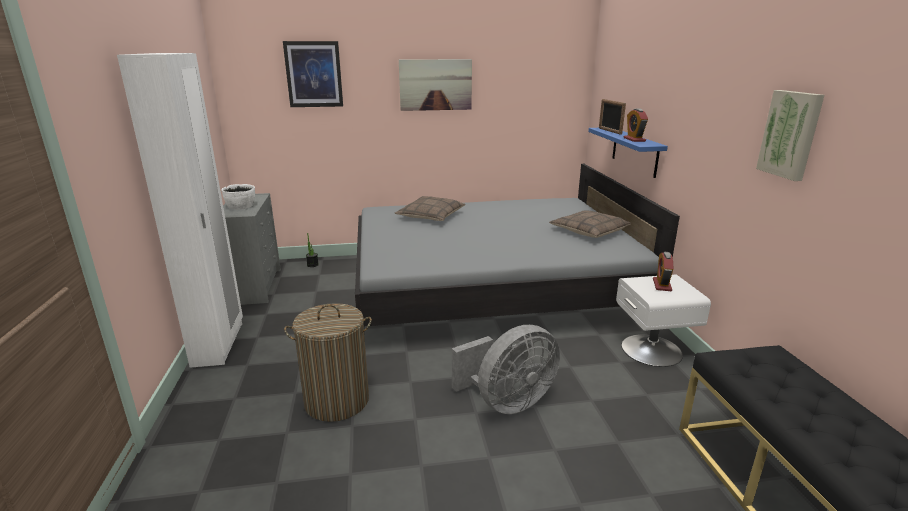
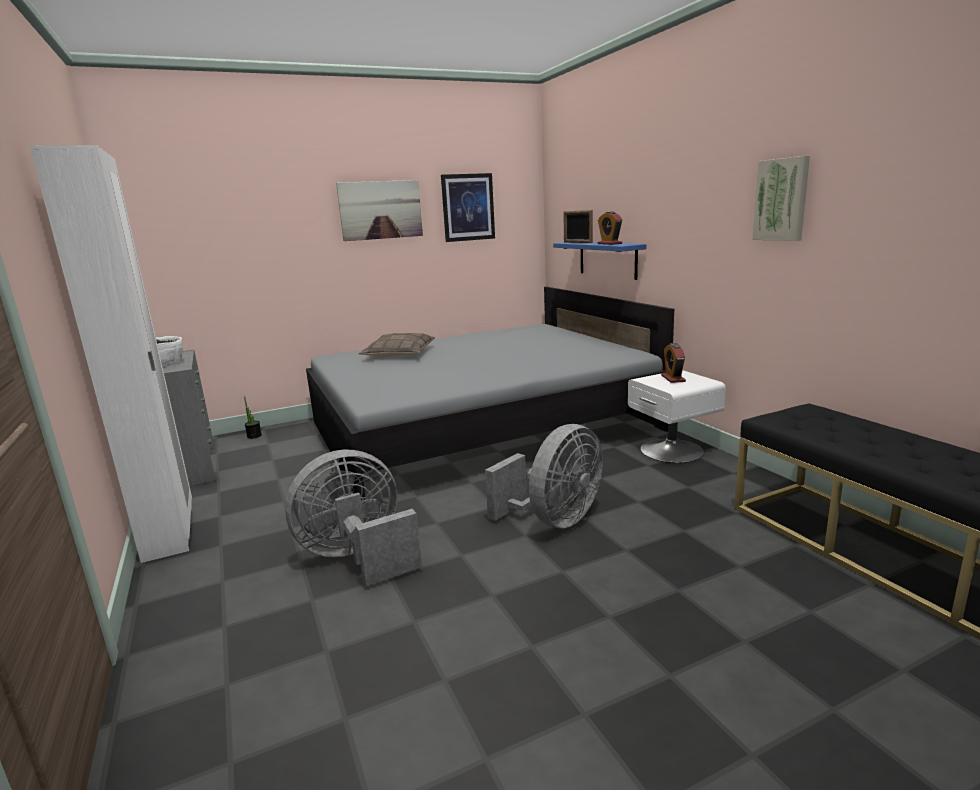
camera: 15 degrees left, 5 degrees down
picture [283,41,343,107] -> picture moved to [441,173,495,242]
laundry basket [284,303,372,422] -> grey fan [285,450,422,586]
pillow [549,210,631,238] -> none

